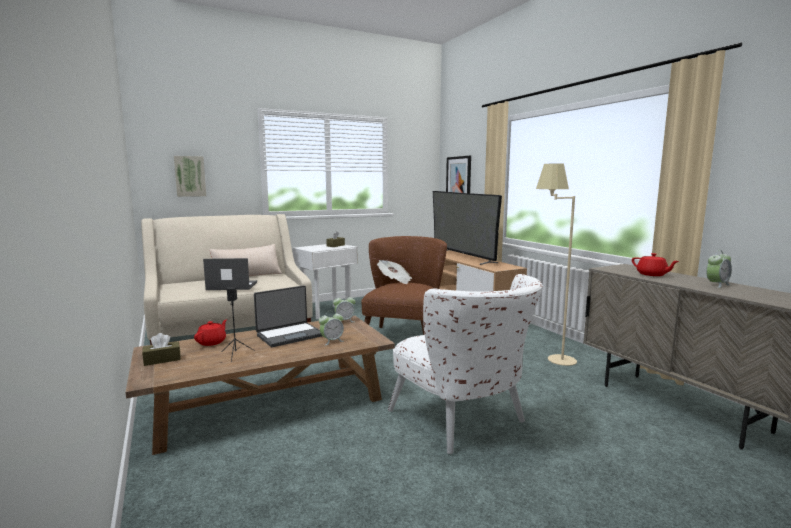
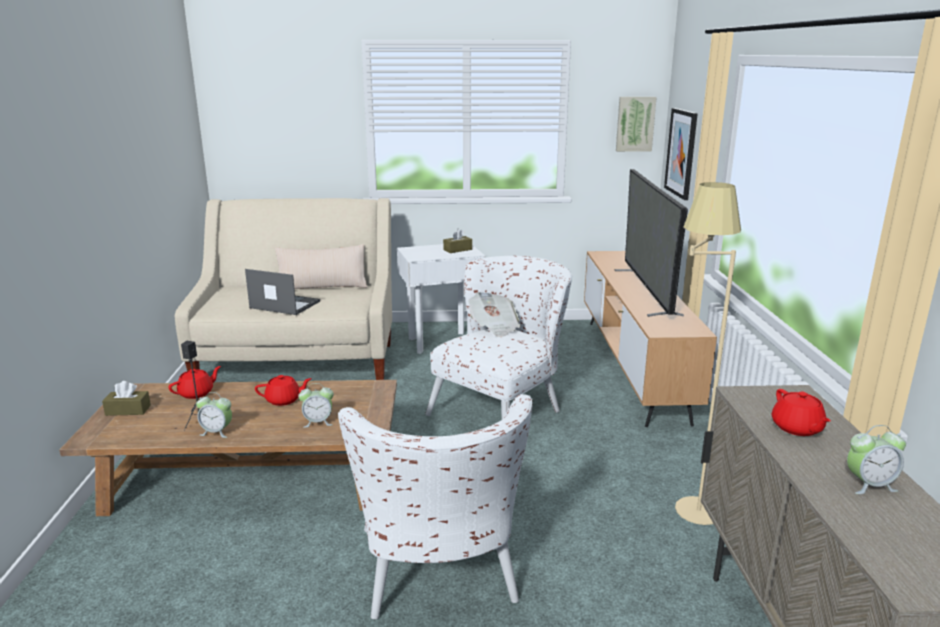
camera: 25 degrees right, 10 degrees up
picture [174,156,206,197] -> picture moved to [616,97,657,152]
laptop [254,286,322,347] -> red teapot [255,375,312,406]
alarm clock [333,294,356,322] -> alarm clock moved to [196,392,232,438]
brown armchair [361,236,447,335] -> white armchair [425,256,572,419]

